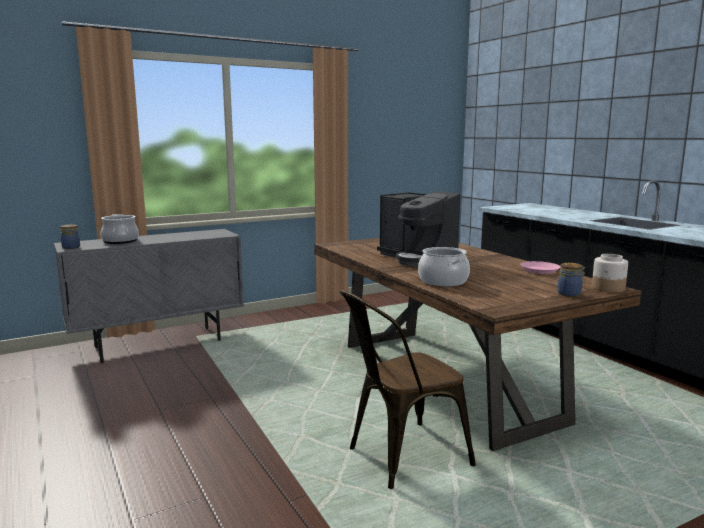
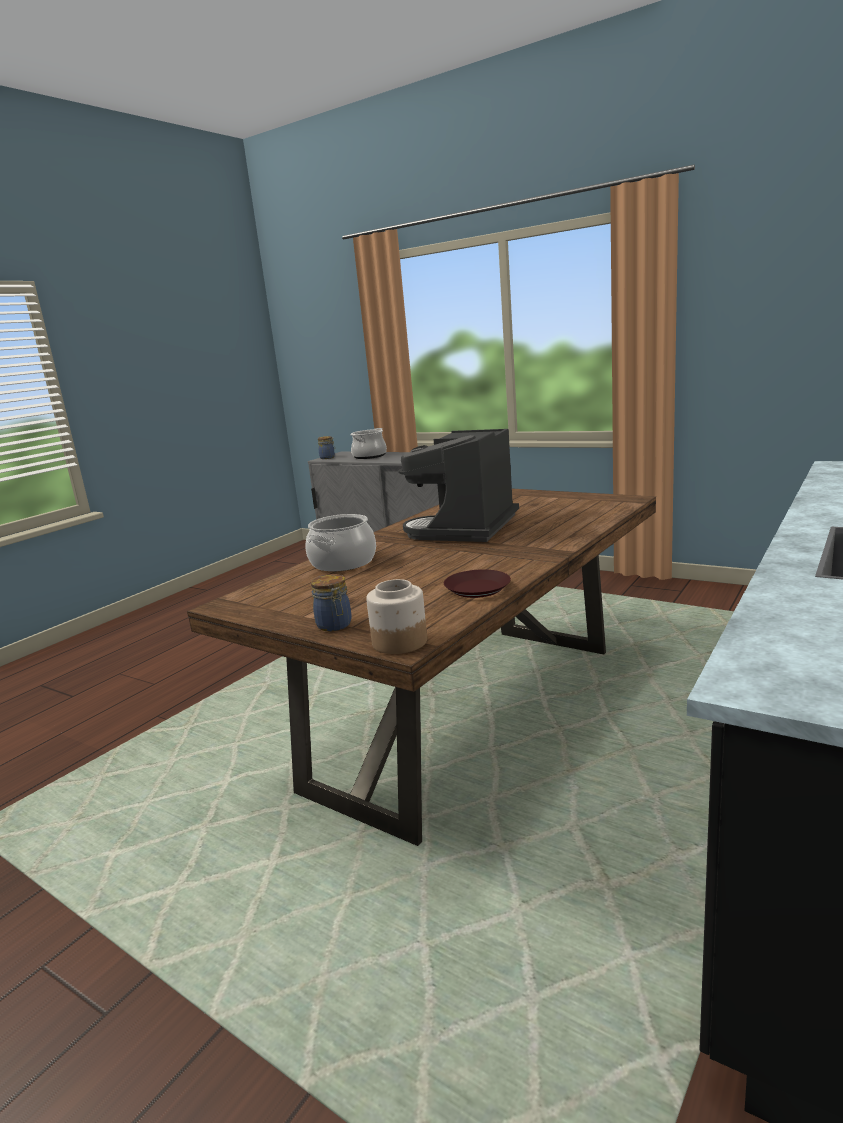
camera: 65 degrees right, 5 degrees up
brown chair [340,290,476,489] -> none
pink plate [520,261,560,274] -> brown plate [444,569,511,598]

